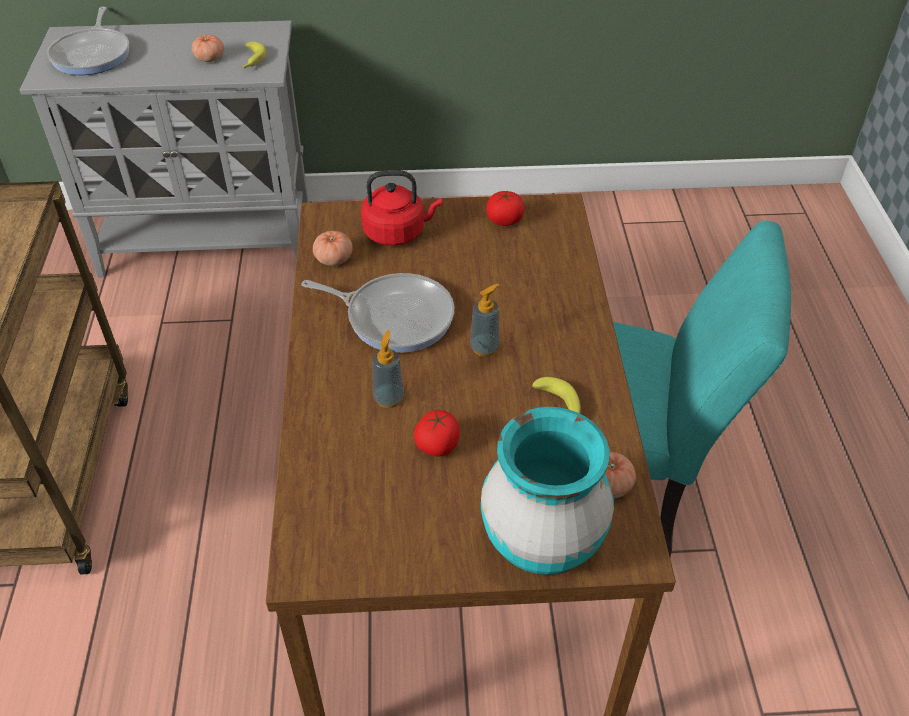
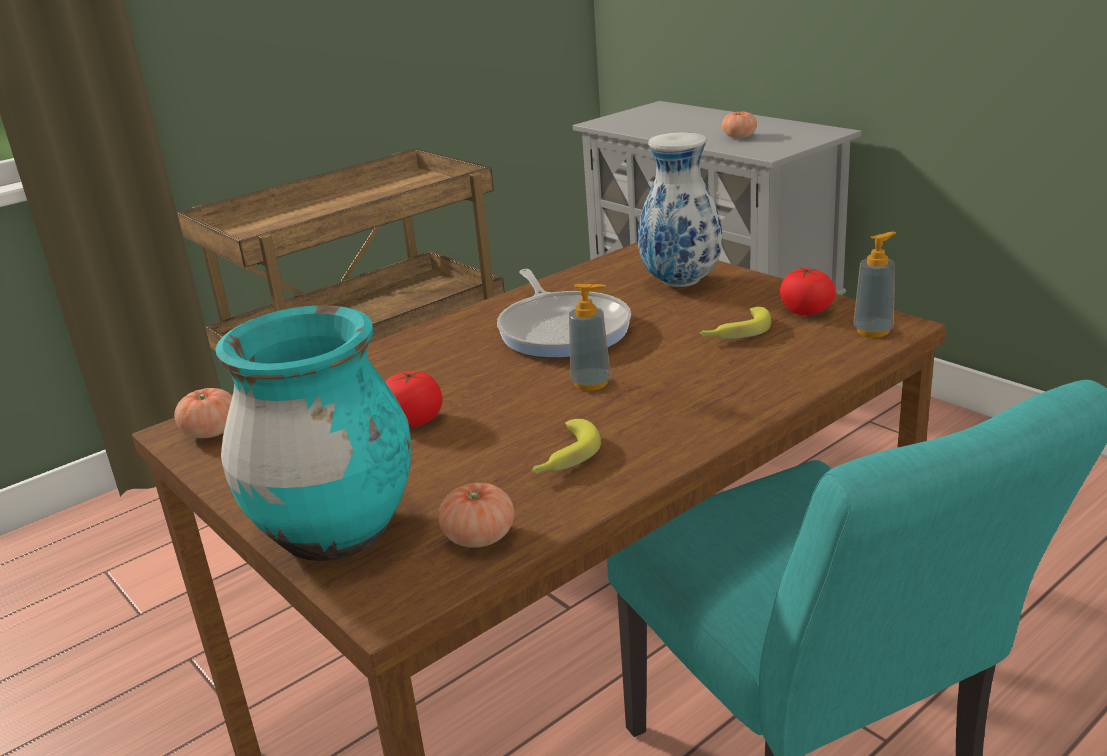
camera: 55 degrees right, 20 degrees down
frying pan [47,7,129,75] -> none
banana [243,42,267,69] -> banana moved to [700,307,771,339]
tomato [313,231,353,266] -> tomato moved to [174,388,232,438]
red kettle [361,170,442,246] -> vase [638,132,722,287]
soap dispenser [372,330,404,408] -> soap dispenser moved to [853,232,896,337]

